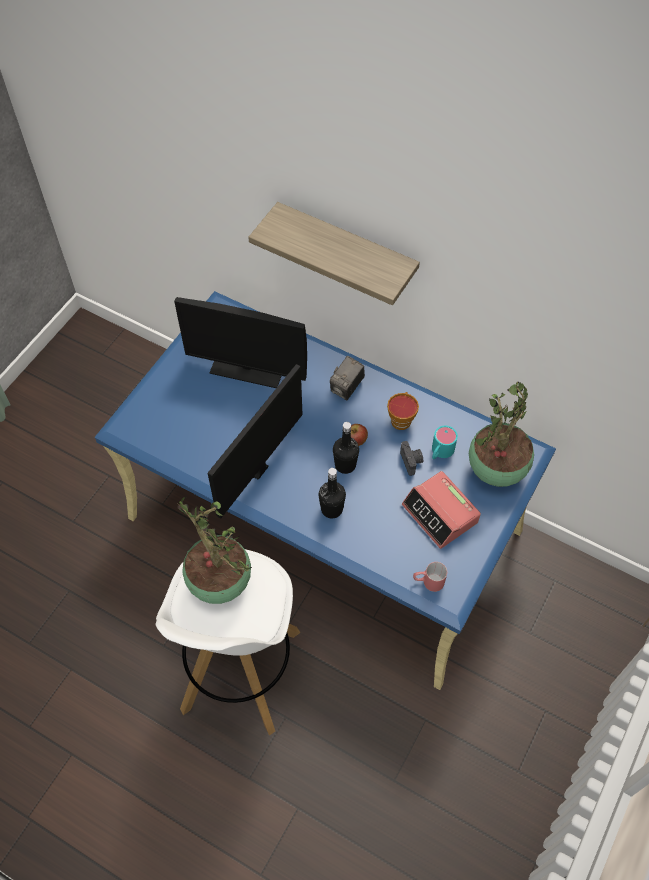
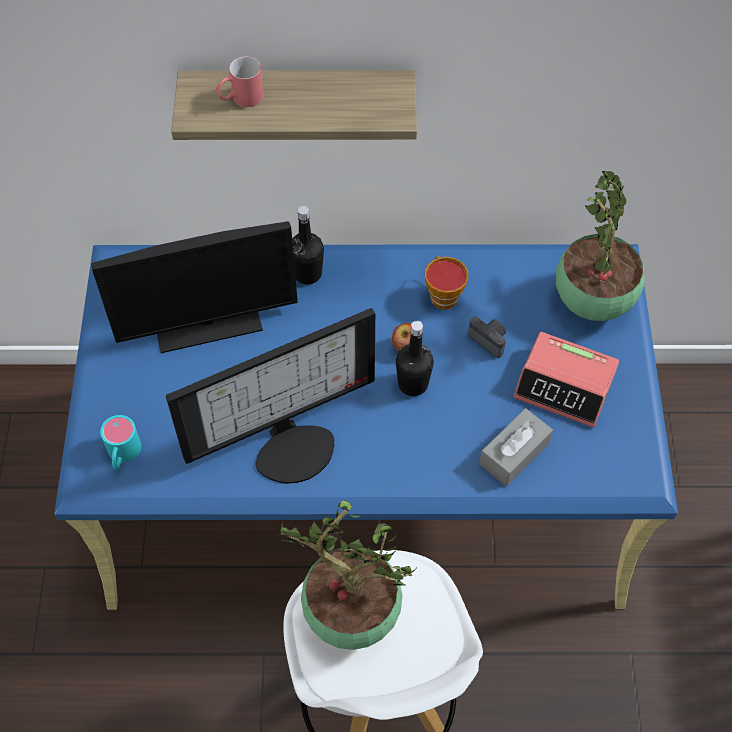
camera: 30 degrees left, 0 degrees up
monitor [208,364,302,518] -> monitor turned 120 degrees counterclockwise [166,308,375,484]
black bottle [318,468,346,519] -> black bottle moved to [292,206,324,284]
camera [330,356,365,400] -> none
red mug [413,562,447,592] -> red mug moved to [216,56,264,107]
turquoise mug [432,426,458,459] -> turquoise mug moved to [100,415,141,470]
none -> grey tissue box [479,408,553,486]

